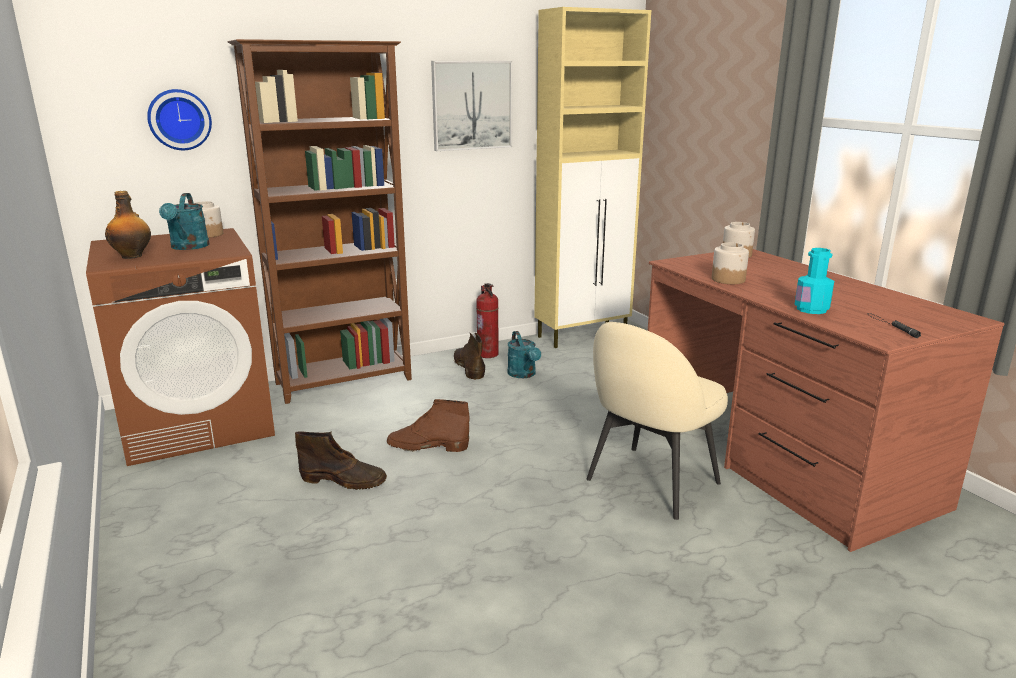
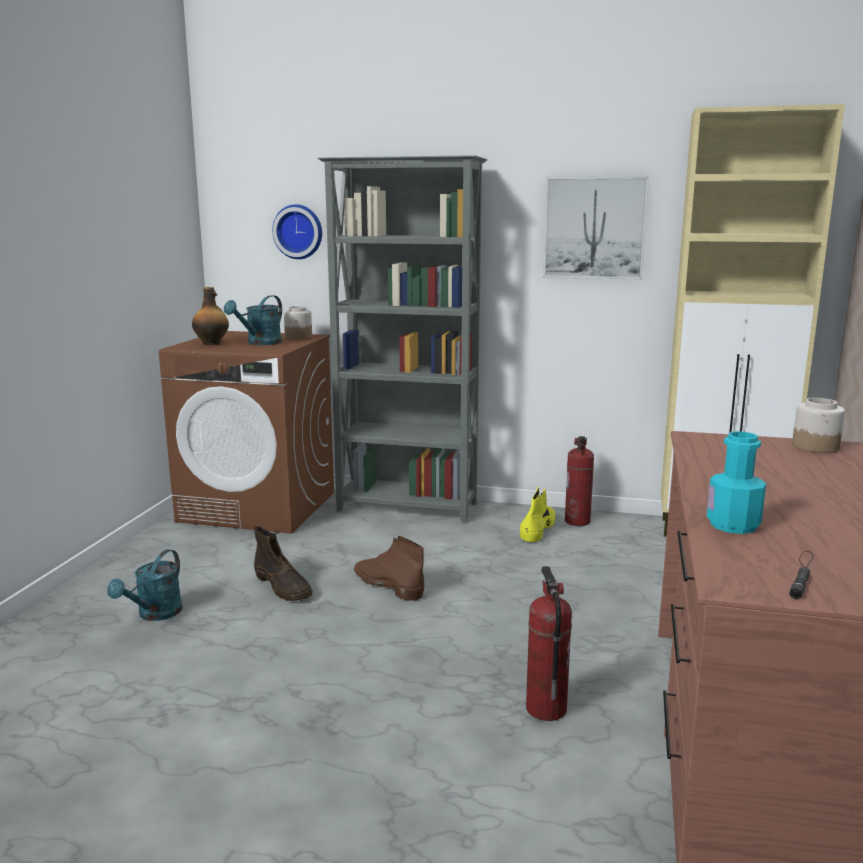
camera: 40 degrees right, 5 degrees down
brown bookcase [228,39,412,404] -> grey bookcase [318,155,487,523]
brown boot [453,333,485,380] -> yellow boot [520,487,555,542]
turquoise watering can [508,331,541,378] -> turquoise watering can moved to [107,549,183,621]
beige chair [587,322,728,520] -> fire extinguisher [526,566,572,721]
jar [712,242,749,284] -> none

